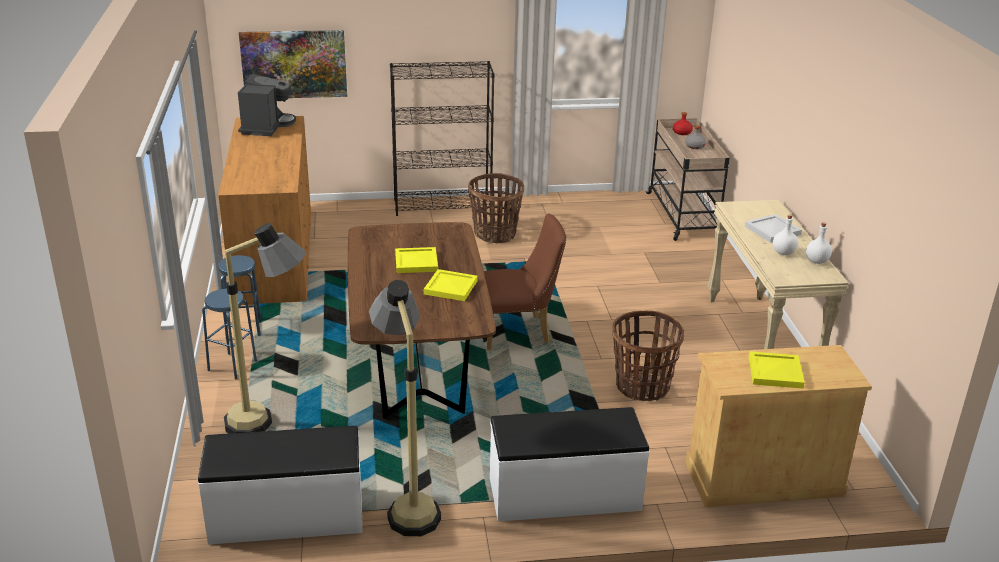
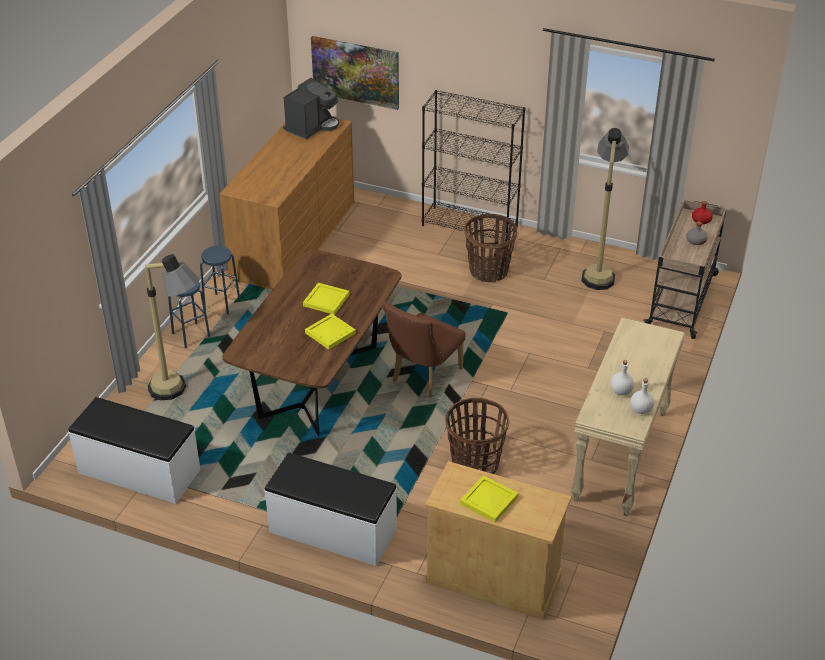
camera: 30 degrees right, 10 degrees up
floor lamp [369,280,441,536] -> floor lamp moved to [582,128,629,290]
brown chair [484,213,567,350] -> brown chair turned 105 degrees clockwise [383,302,466,398]
white tray [745,214,802,243] -> none

